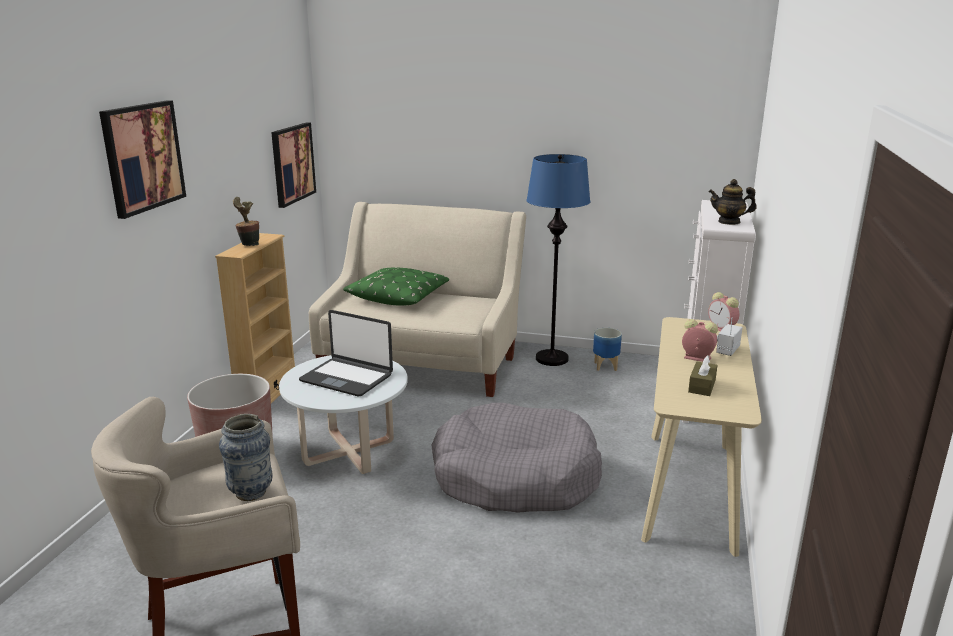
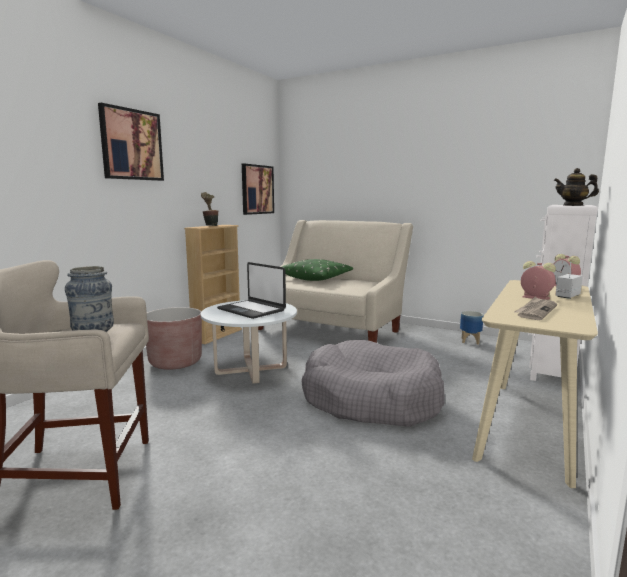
camera: 15 degrees right, 10 degrees down
blue floor lamp [526,154,591,366] -> none
brown tissue box [688,355,718,396] -> newspaper [514,297,557,320]

